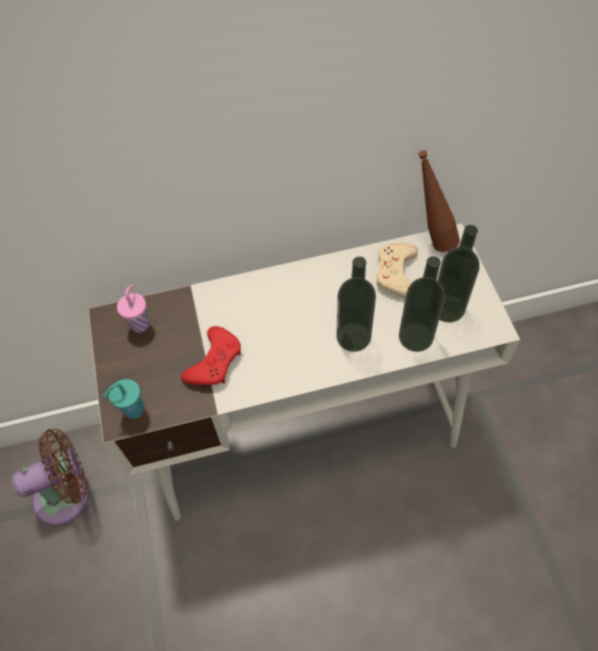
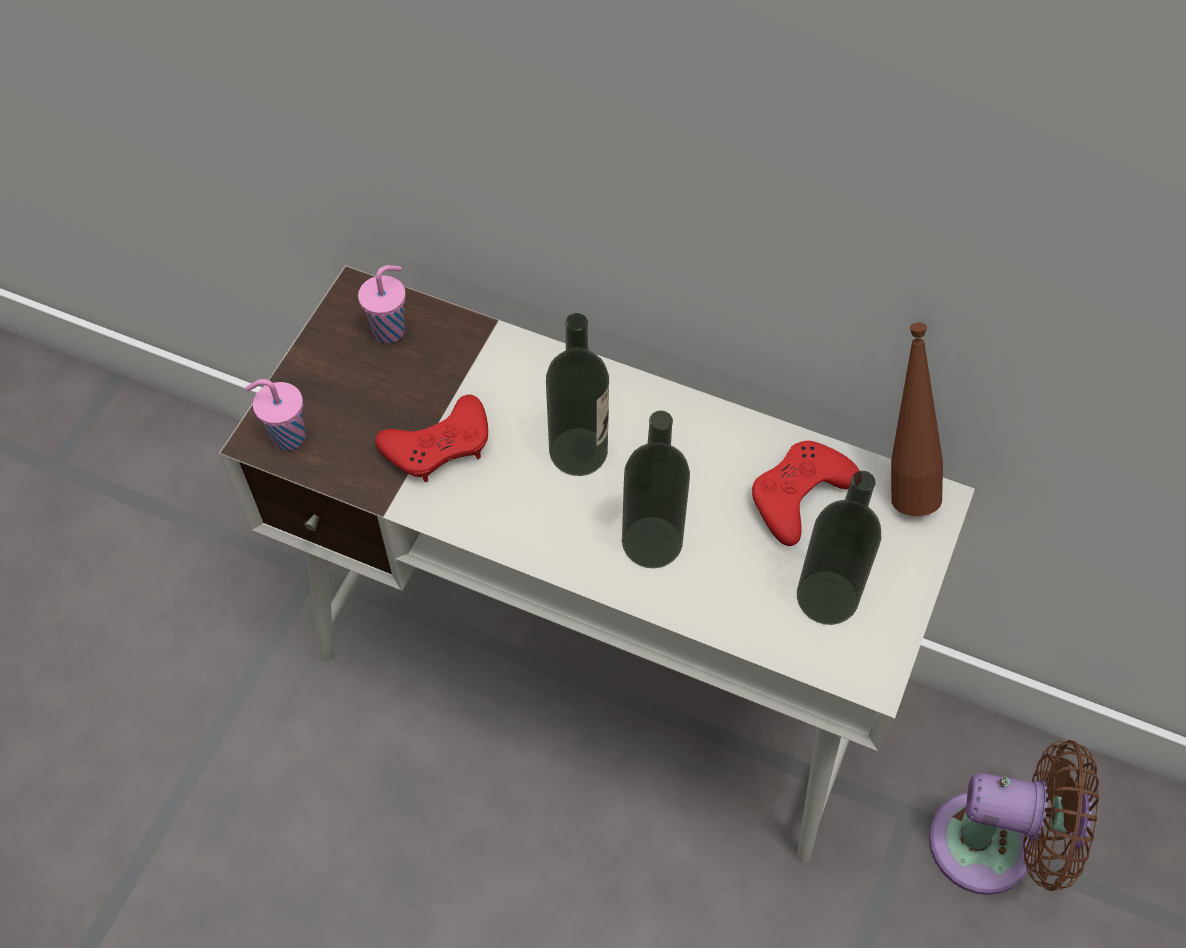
camera: 35 degrees right, 0 degrees up
brown fan [12,429,89,525] -> brown fan moved to [929,740,1099,895]
turquoise cup [103,379,144,419] -> pink cup [245,379,306,451]
beige game controller [377,243,418,298] -> red game controller [752,441,860,546]
bottle [399,256,445,352] -> bottle moved to [546,313,609,476]

